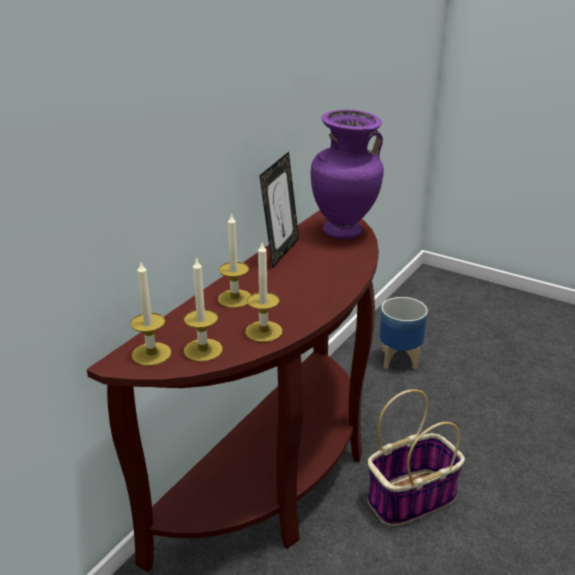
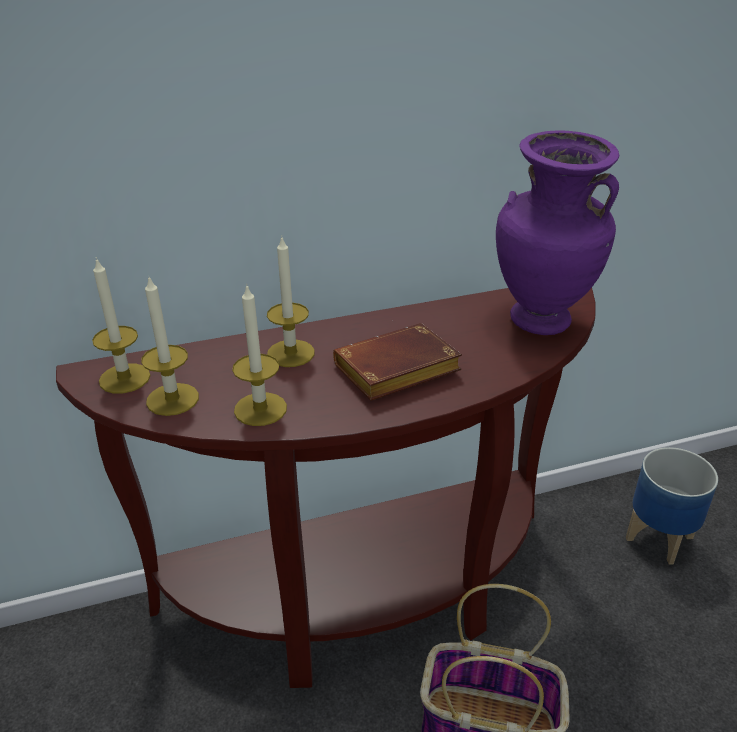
camera: 40 degrees right, 5 degrees up
picture frame [259,152,299,269] -> none
none -> brown book [333,323,462,401]

